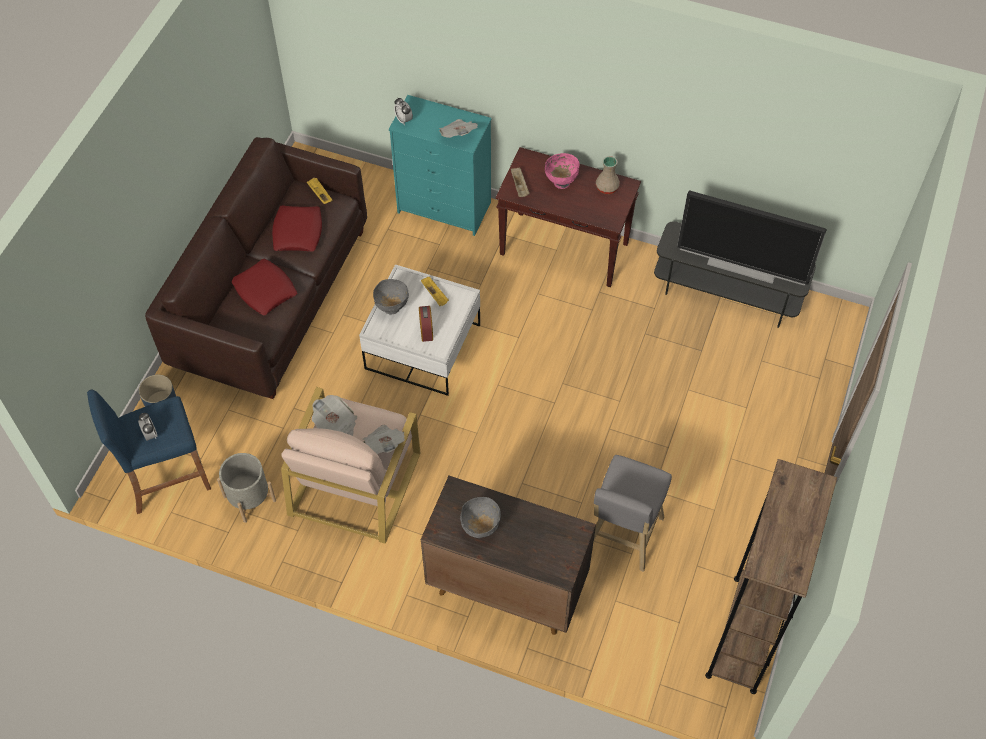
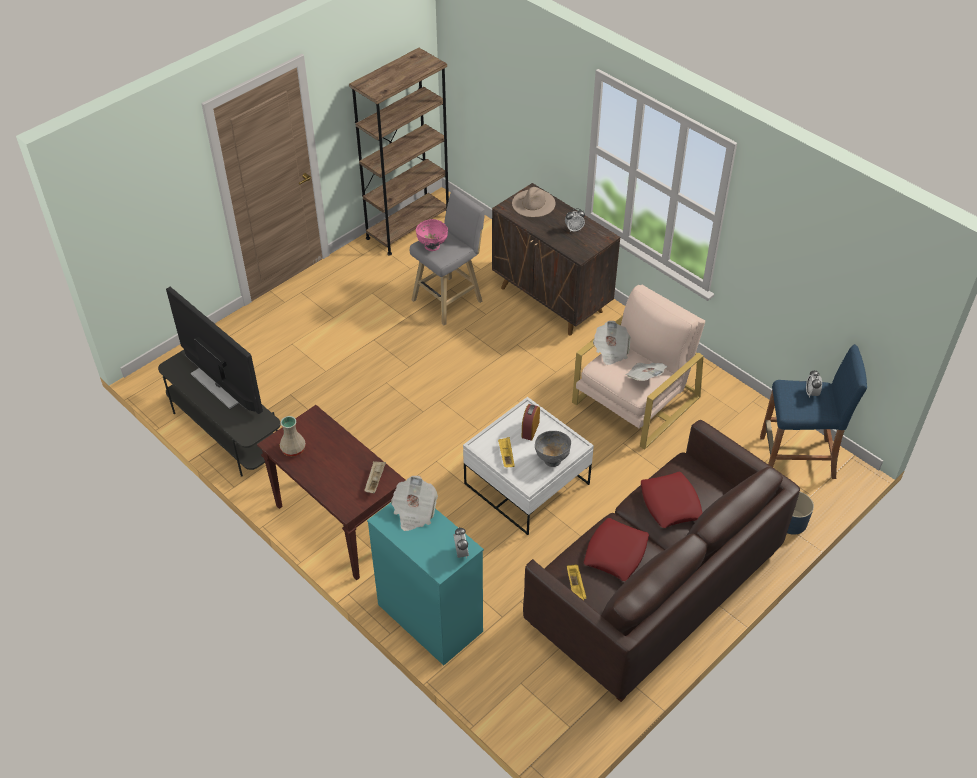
camera: 155 degrees left, 10 degrees down
grey planter [217,453,276,523] -> none
grey bowl [460,497,501,538] -> alarm clock [565,209,585,232]
pink bowl [545,153,579,189] -> pink bowl moved to [416,219,448,251]
none -> beige hat [512,187,555,217]

